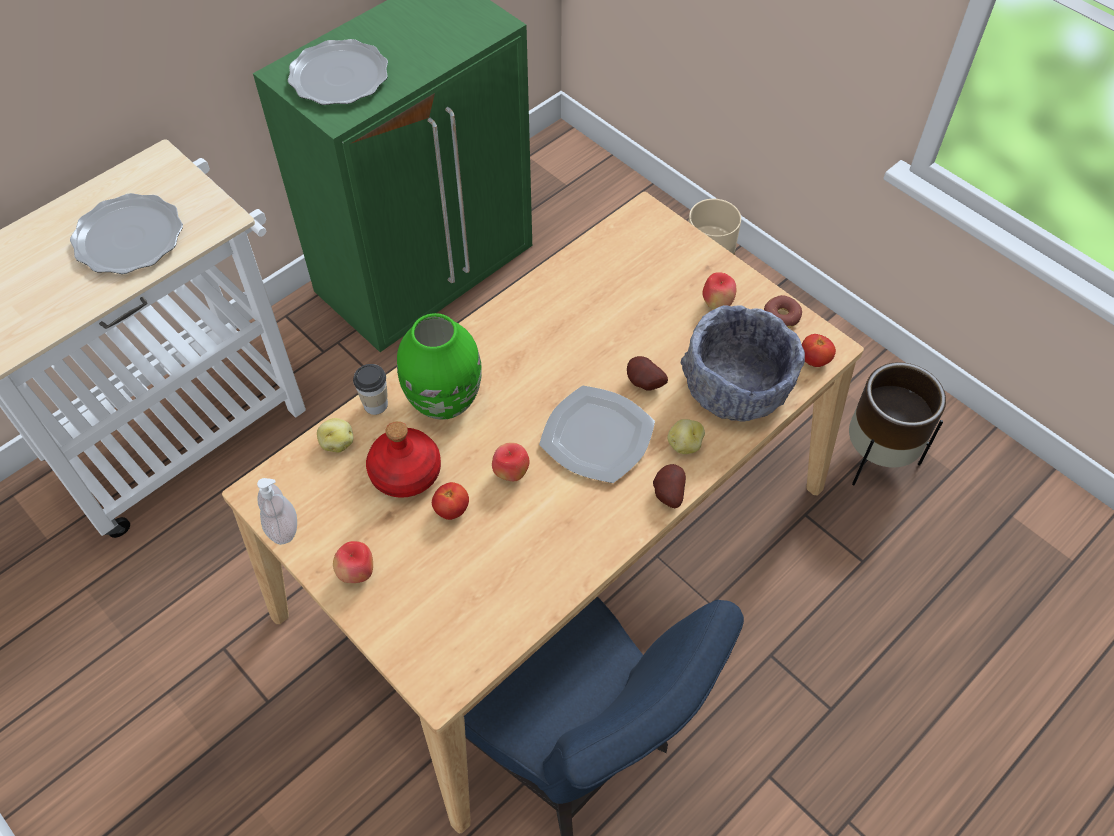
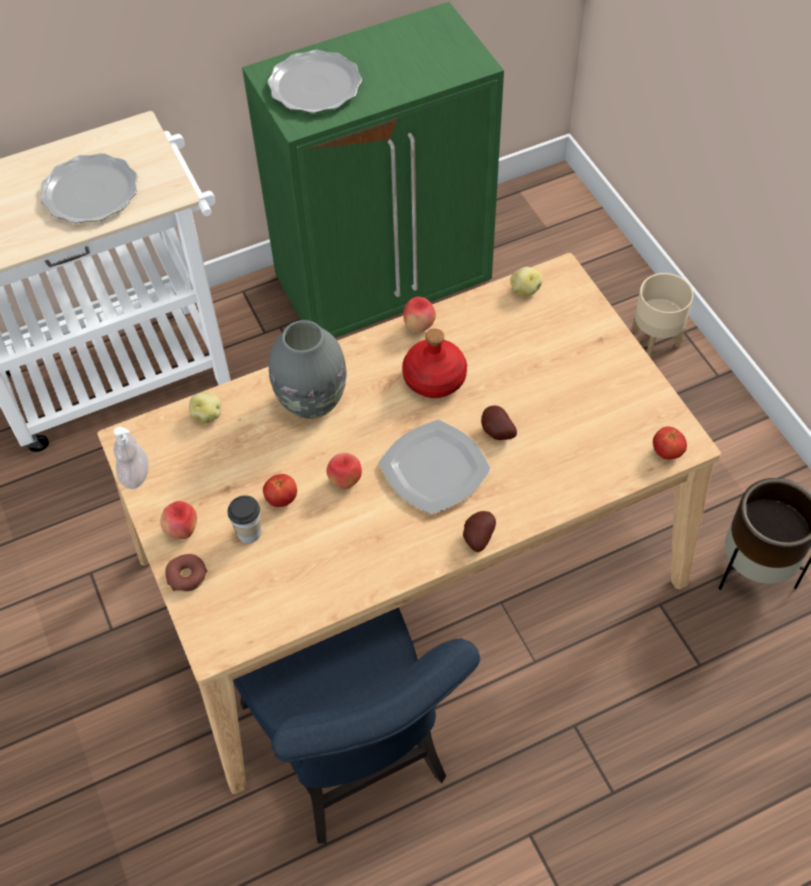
camera: 20 degrees right, 0 degrees up
cup [353,364,388,415] -> cup moved to [227,495,261,543]
red bottle [366,421,441,498] -> red bottle moved to [402,329,467,398]
green vase [397,313,482,420] -> grey vase [269,320,346,419]
potato [668,419,705,454] -> potato moved to [510,267,542,296]
grey bowl [680,305,805,422] -> none
apple [703,272,736,309] -> apple moved to [403,297,436,333]
donut [764,295,802,328] -> donut moved to [165,554,207,592]

